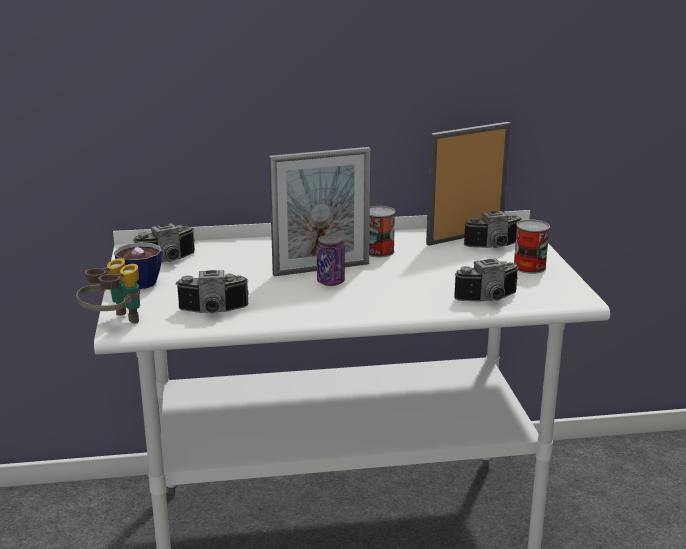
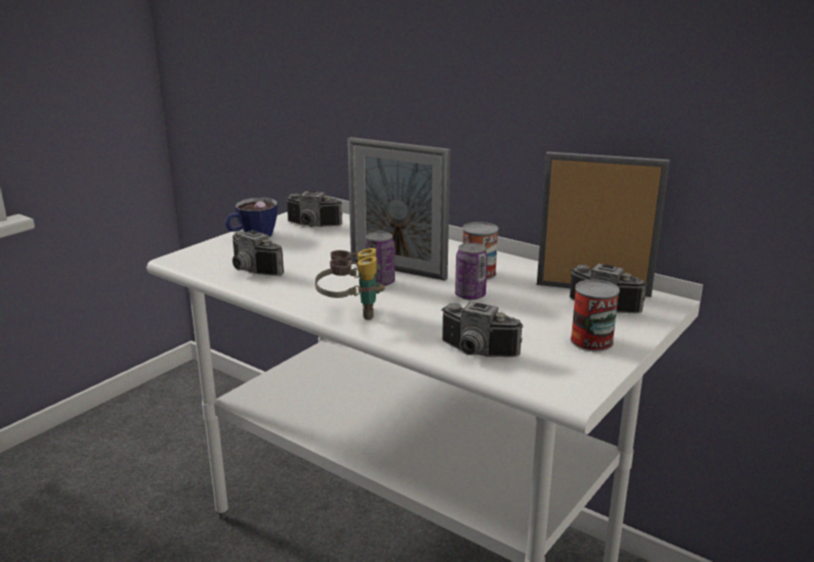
camera: 45 degrees right, 0 degrees up
binoculars [76,258,140,324] -> binoculars moved to [315,248,385,320]
none -> can [455,243,487,300]

